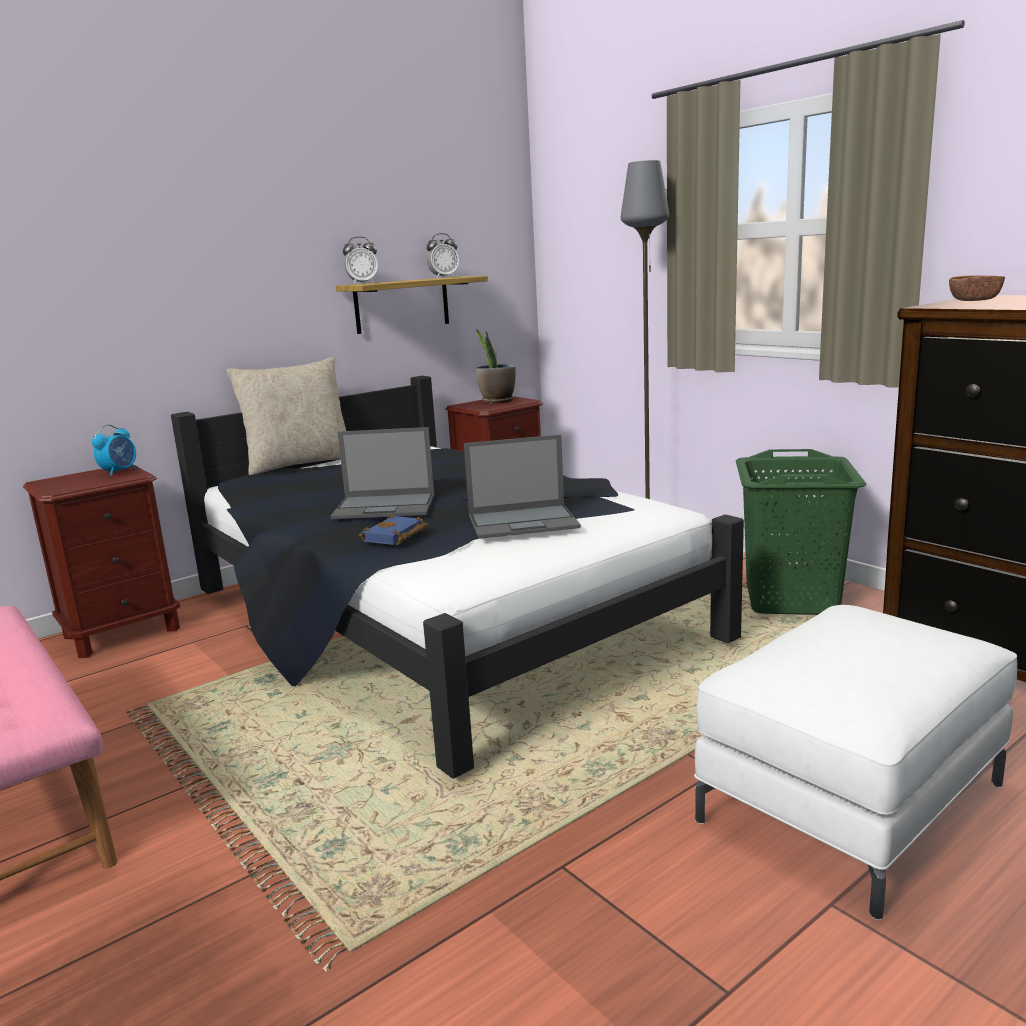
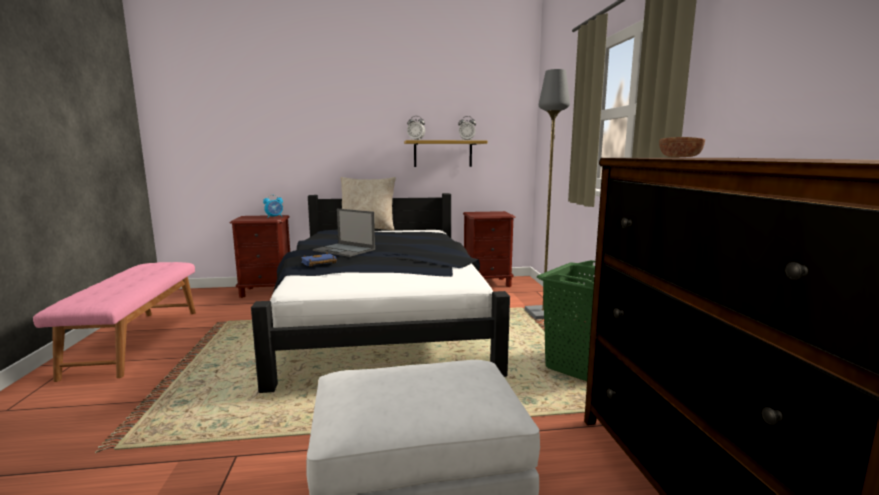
camera: 30 degrees right, 5 degrees down
laptop [464,435,581,539] -> none
potted plant [476,329,516,403] -> none

